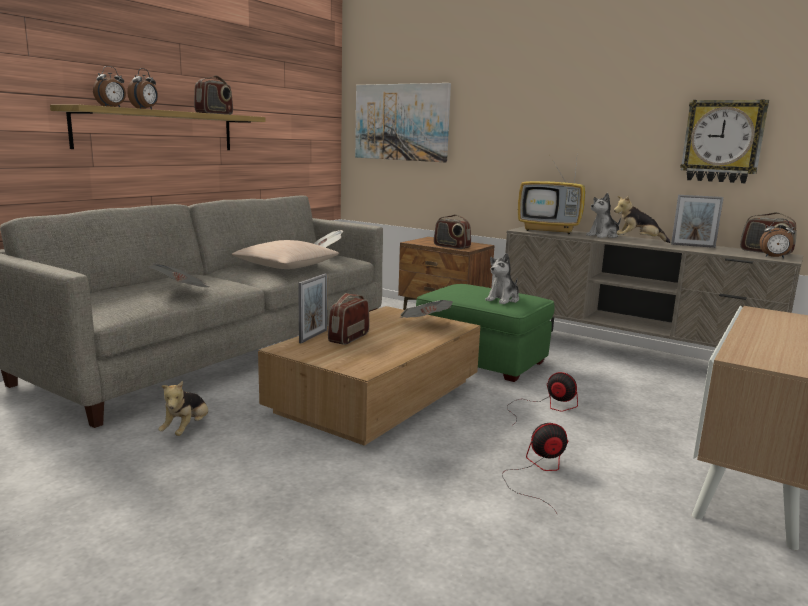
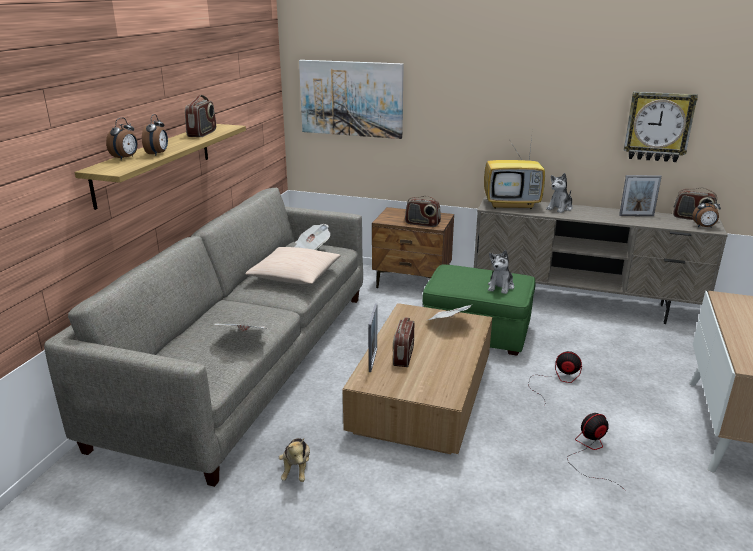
camera: 15 degrees left, 10 degrees up
plush toy [614,196,671,243] -> none

